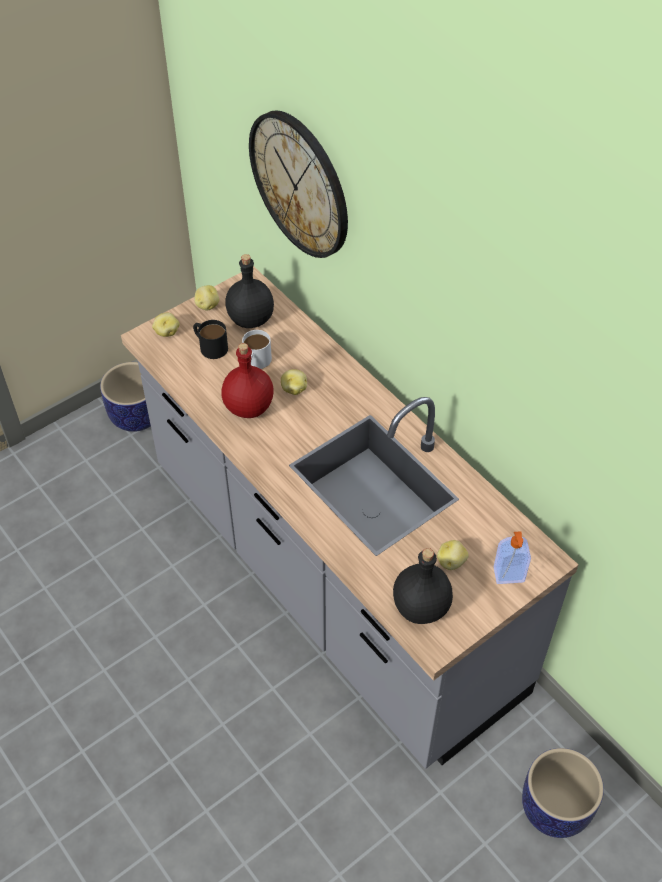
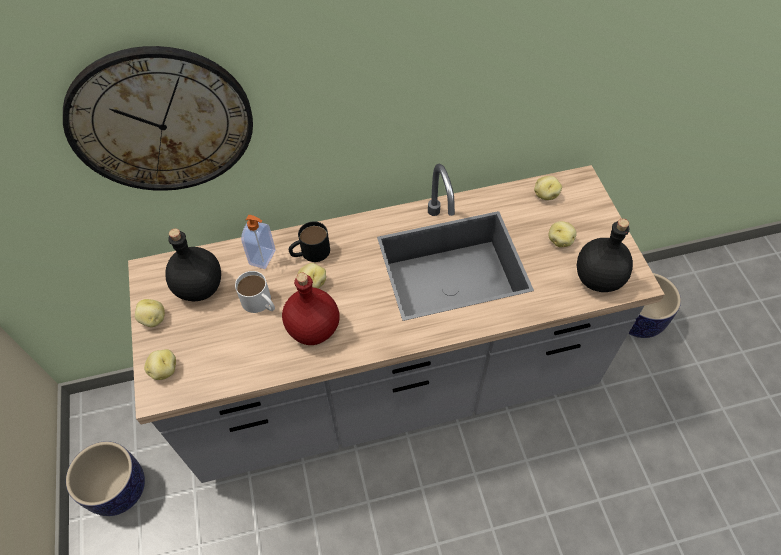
camera: 65 degrees left, 5 degrees up
black mug [193,320,228,359] -> black mug moved to [288,221,330,262]
soap dispenser [494,531,531,584] -> soap dispenser moved to [241,215,276,269]
none -> potato [534,176,562,200]

